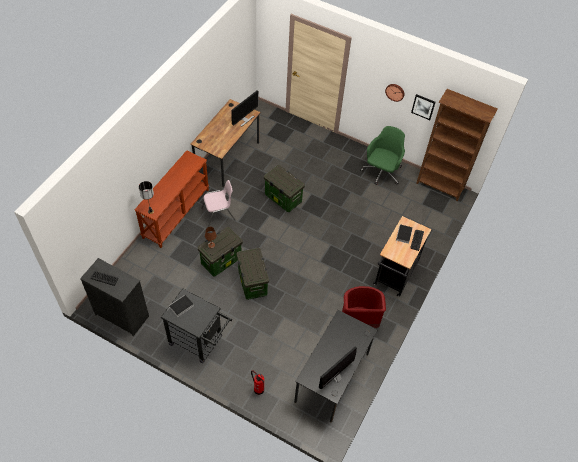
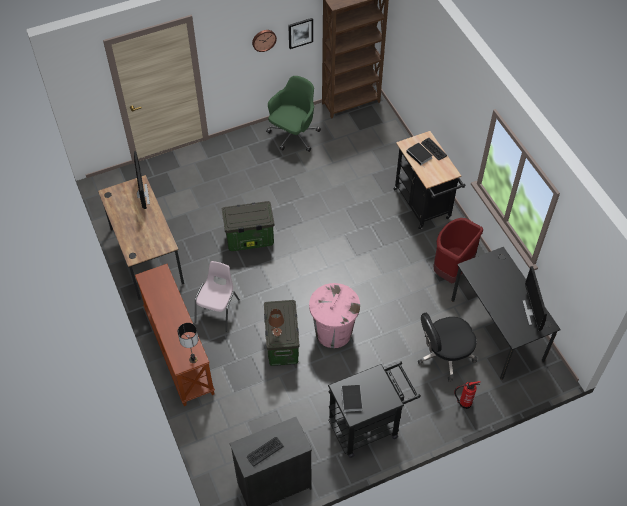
camera: 50 degrees left, 0 degrees up
storage box [237,248,269,300] -> pink trash can [309,283,360,348]
green office chair [360,126,405,185] -> green office chair turned 60 degrees clockwise [266,76,321,152]
none -> black office chair [418,313,477,382]

